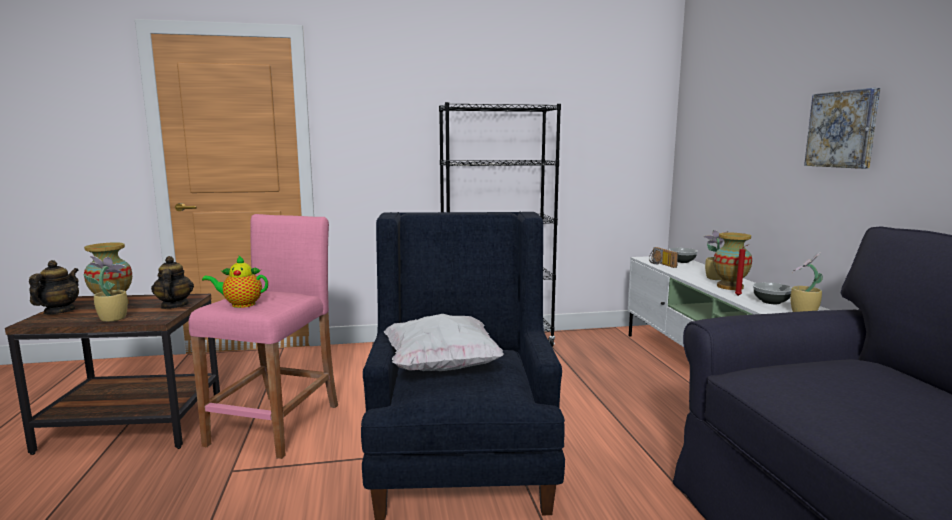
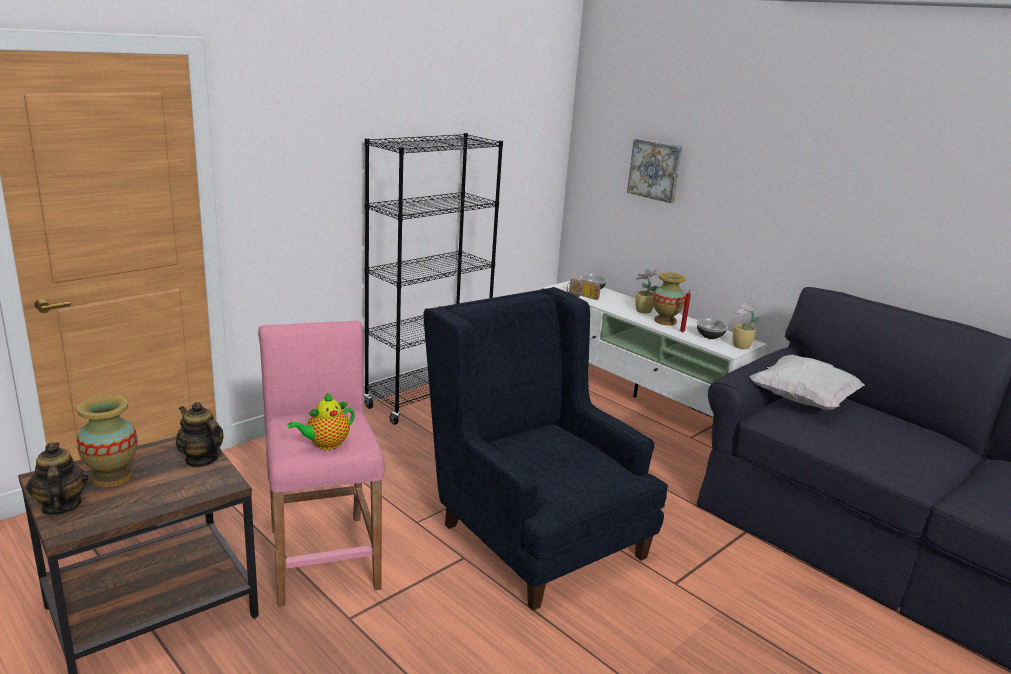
camera: 35 degrees left, 10 degrees up
potted plant [83,256,128,322] -> none
white pillow [384,314,504,371] -> white pillow moved to [750,355,865,410]
picture [804,88,880,169] -> picture moved to [627,139,682,203]

